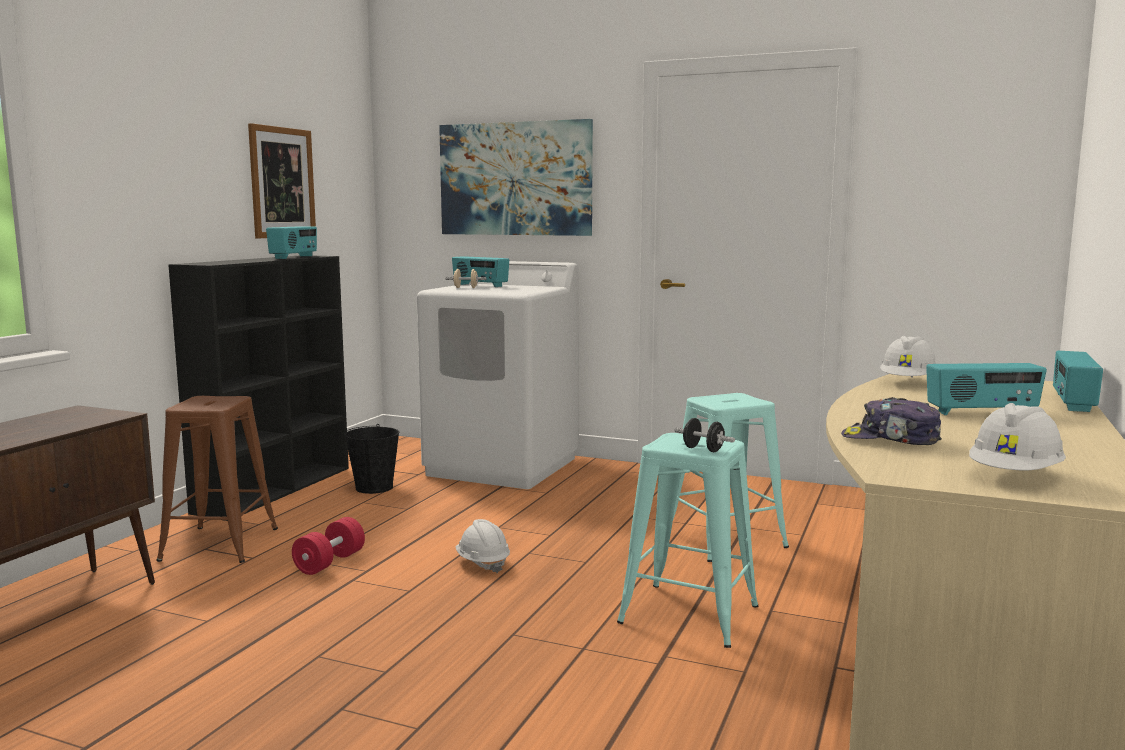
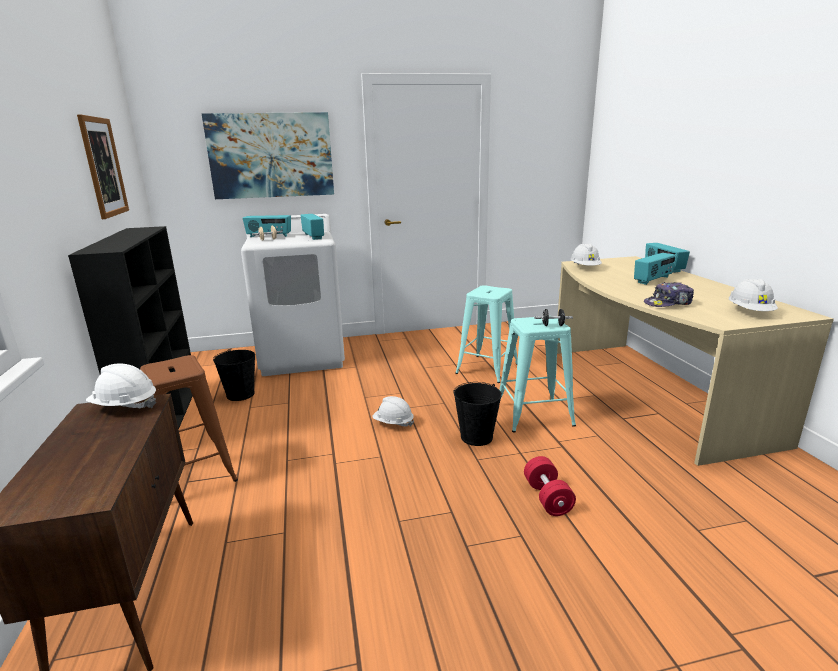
camera: 35 degrees left, 10 degrees up
radio [266,226,317,259] -> radio moved to [301,214,324,240]
red dumbbell [292,517,365,575] -> red dumbbell moved to [524,456,576,516]
none -> white hard hat [86,363,156,408]
none -> black bucket [453,382,502,446]

